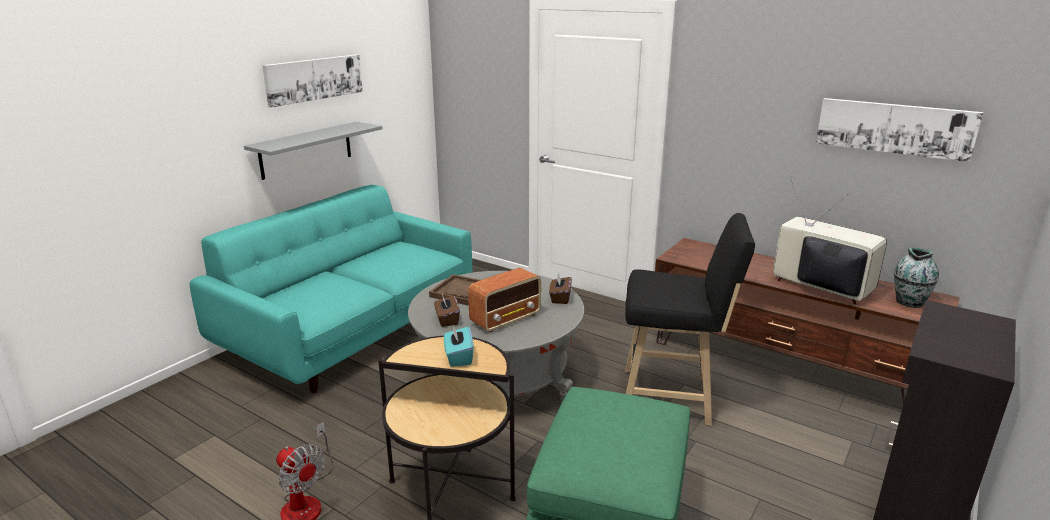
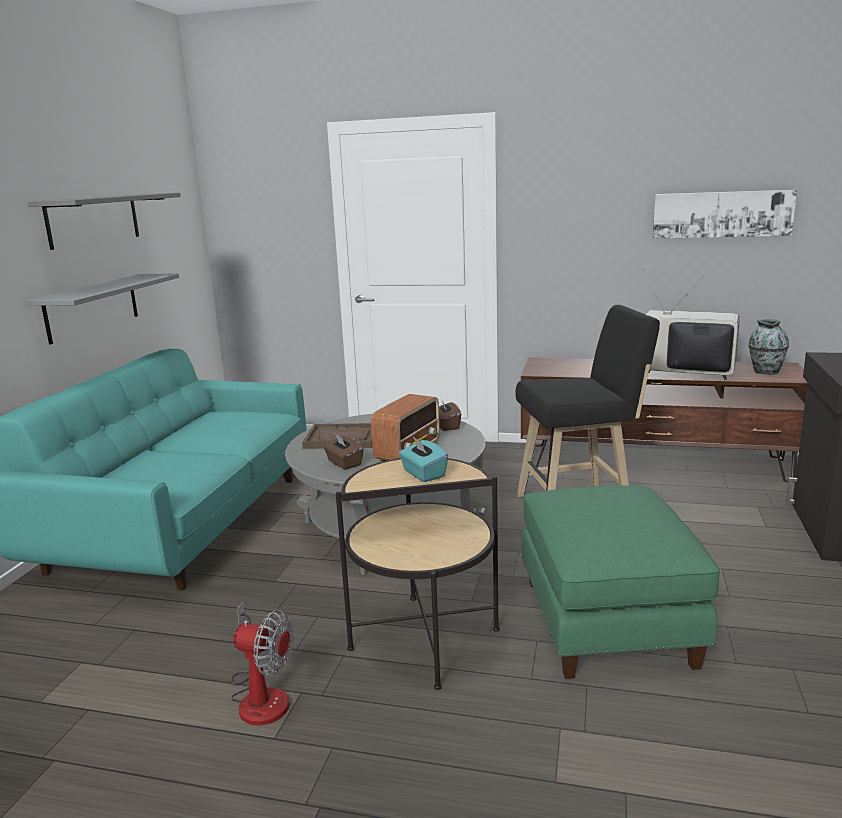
camera: 20 degrees left, 5 degrees down
picture [262,55,363,107] -> grey shelf [28,192,181,250]

